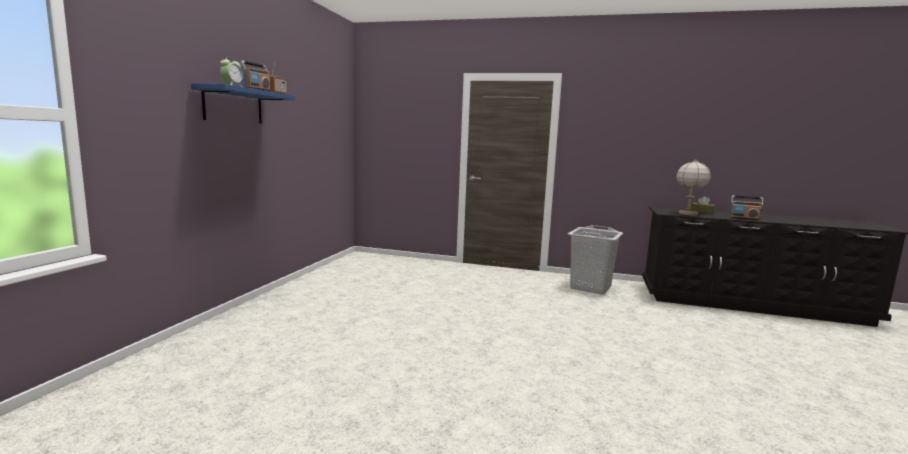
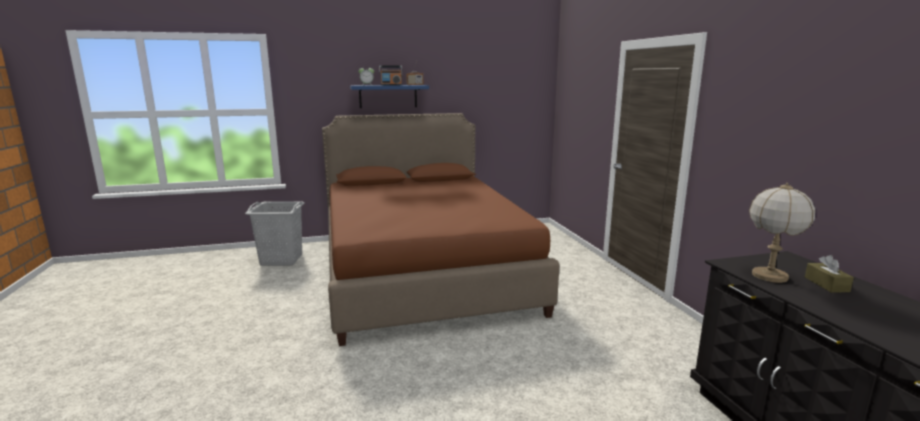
camera: 60 degrees right, 5 degrees up
grey laundry basket [568,225,623,294] -> grey laundry basket moved to [245,201,304,266]
radio [730,195,763,220] -> none
none -> brown bed [322,113,559,346]

